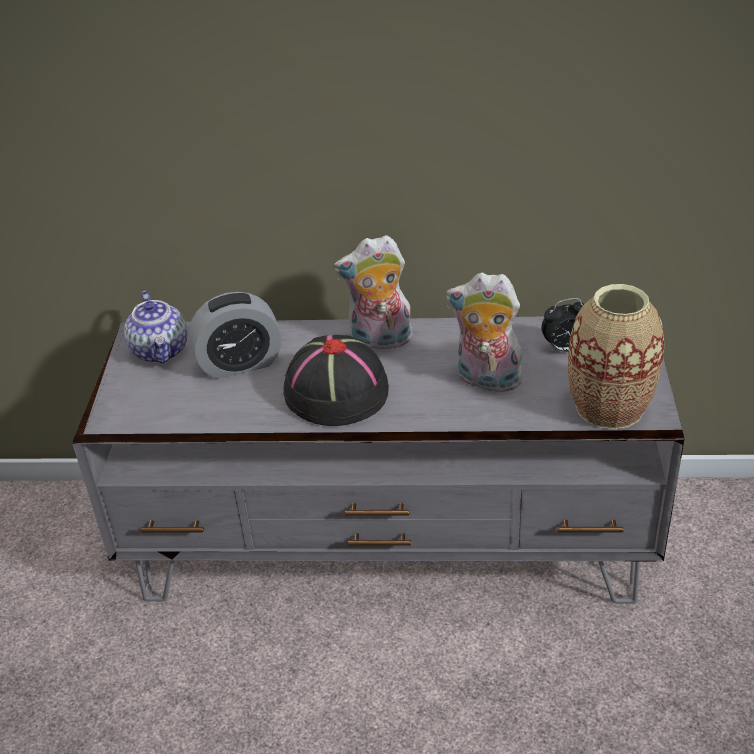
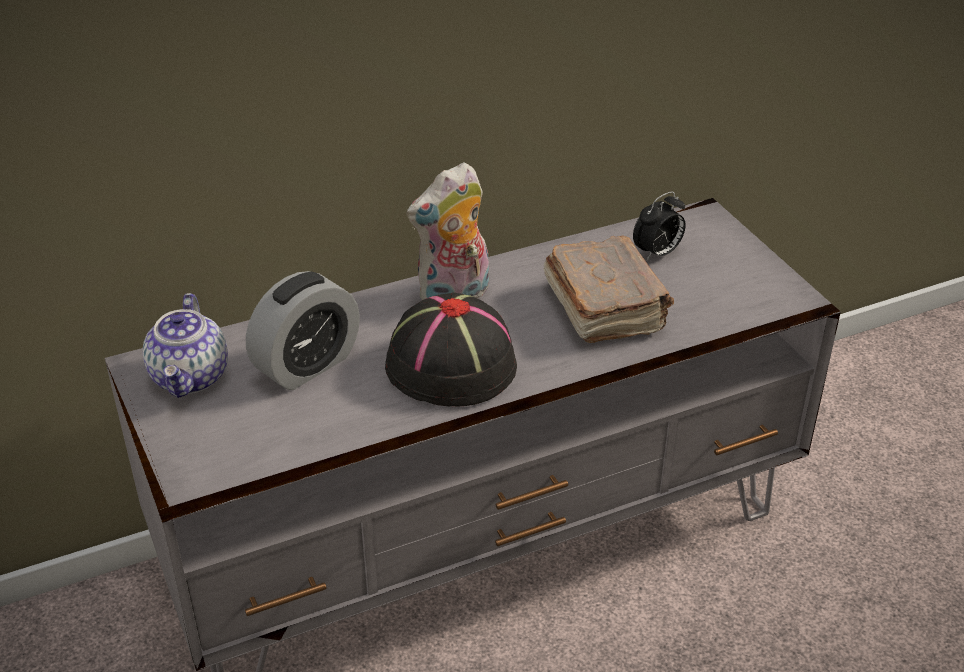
camera: 30 degrees left, 0 degrees up
teapot [124,291,187,363] -> teapot turned 45 degrees clockwise [143,293,228,398]
plush toy [446,273,523,392] -> brown book [543,235,674,343]
vase [568,284,665,430] -> none

